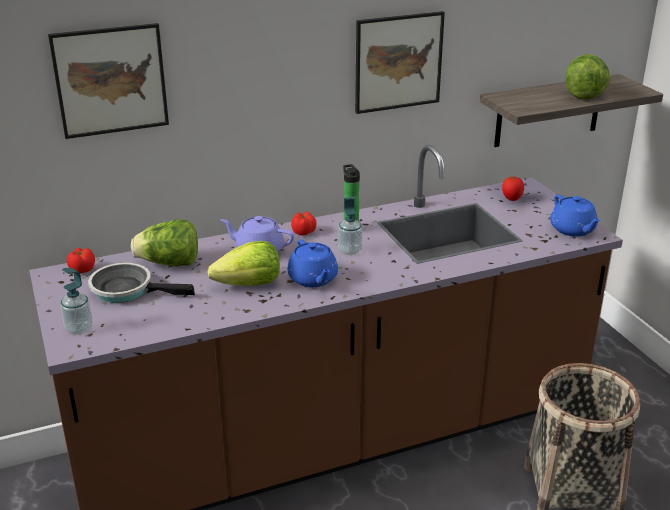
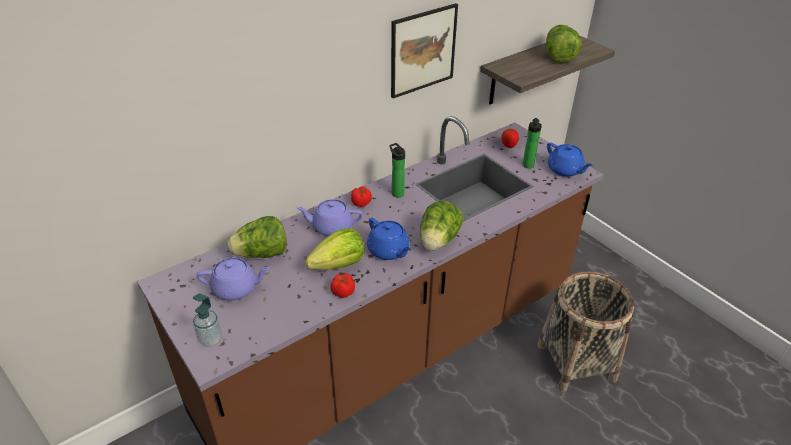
camera: 15 degrees left, 10 degrees up
picture [48,23,169,139] -> none
tomato [67,248,95,273] -> tomato moved to [331,273,355,298]
frying pan [88,263,195,303] -> purple teapot [197,258,270,300]
soap dispenser [338,197,362,255] -> none
none -> lettuce [420,201,463,251]
none -> bottle [522,118,542,168]

